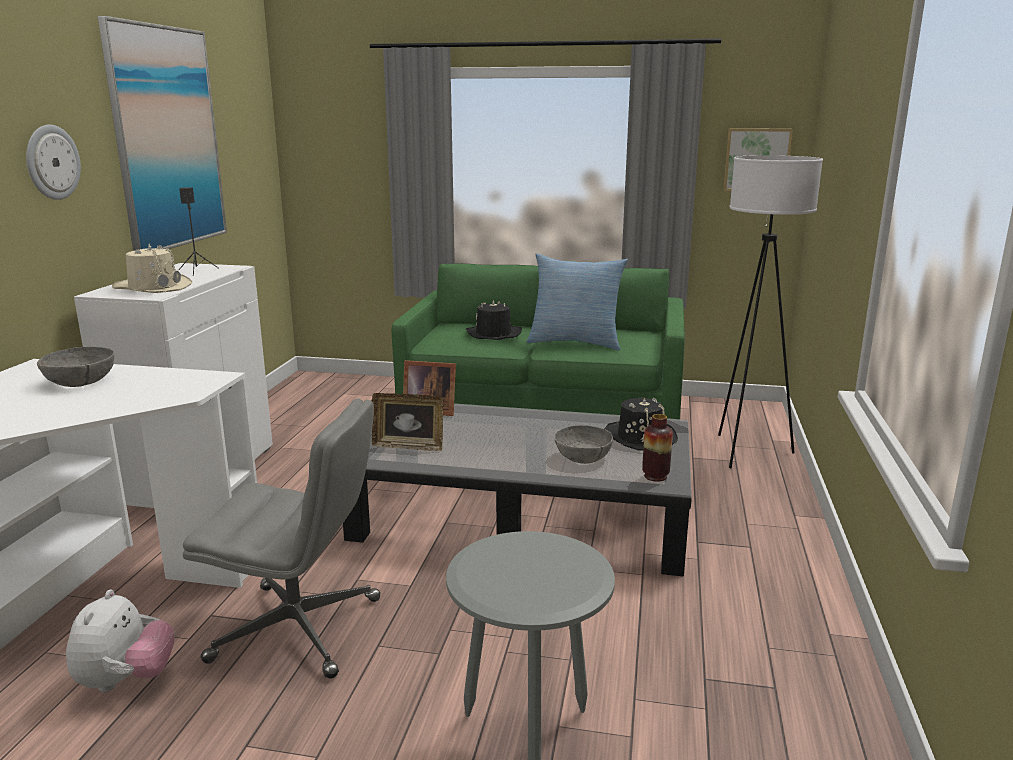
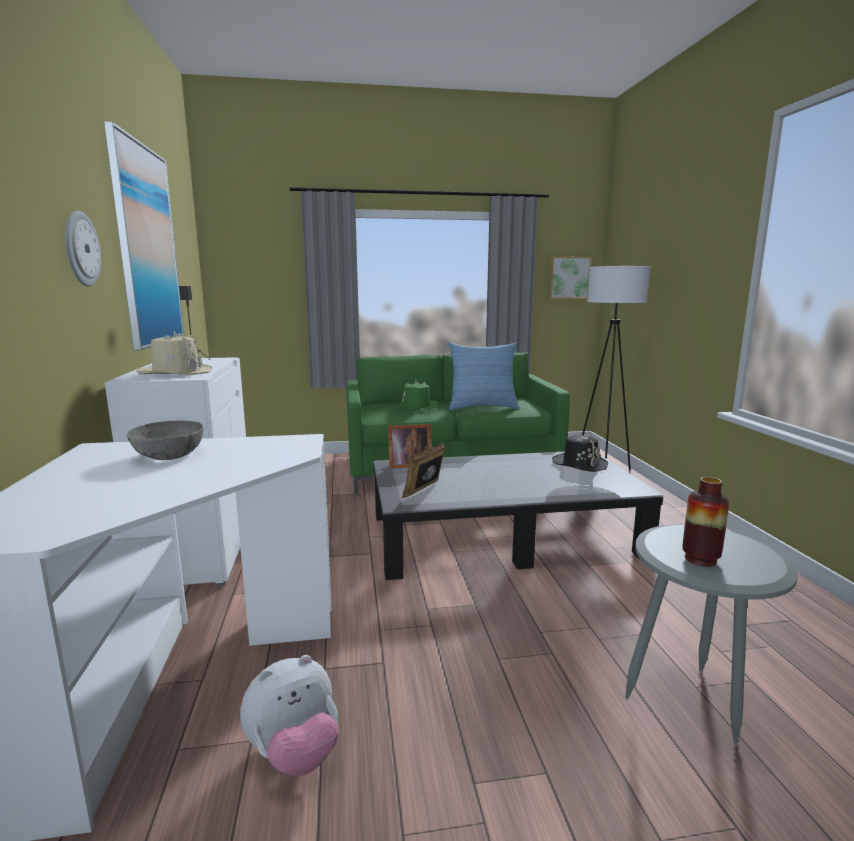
camera: 20 degrees left, 5 degrees down
plush toy [66,590,174,692] -> plush toy turned 75 degrees clockwise [240,655,339,776]
grey office chair [183,398,380,679] -> none
picture frame [372,393,443,451] -> picture frame turned 135 degrees clockwise [401,442,445,498]
black hat [466,300,522,340] -> green hat [395,381,439,410]
grey bowl [554,425,613,464] -> none
vase [642,414,673,482] -> vase moved to [682,477,729,567]

